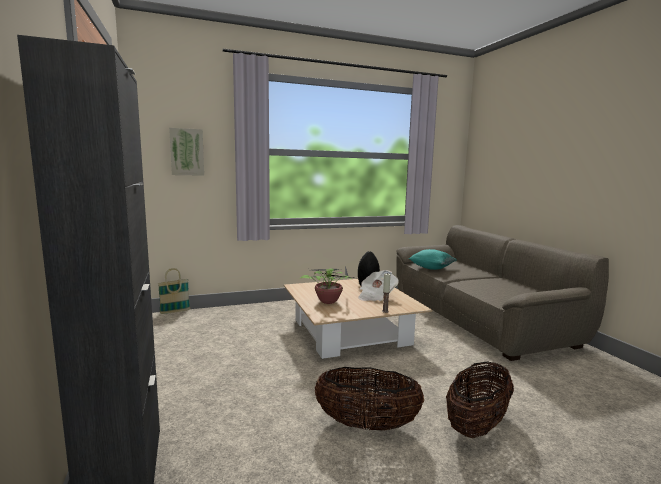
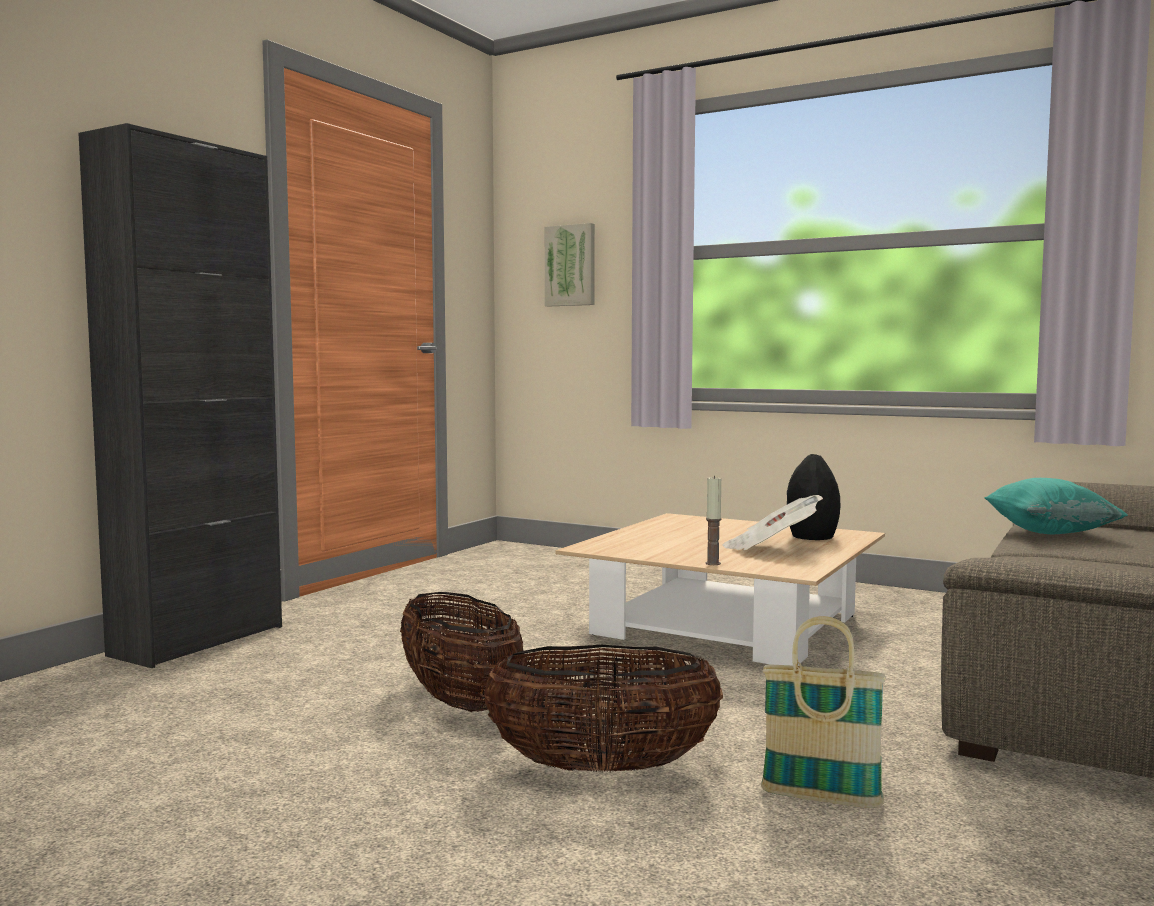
camera: 50 degrees right, 5 degrees down
basket [158,268,190,314] -> basket moved to [761,616,885,808]
potted plant [300,266,361,304] -> none

